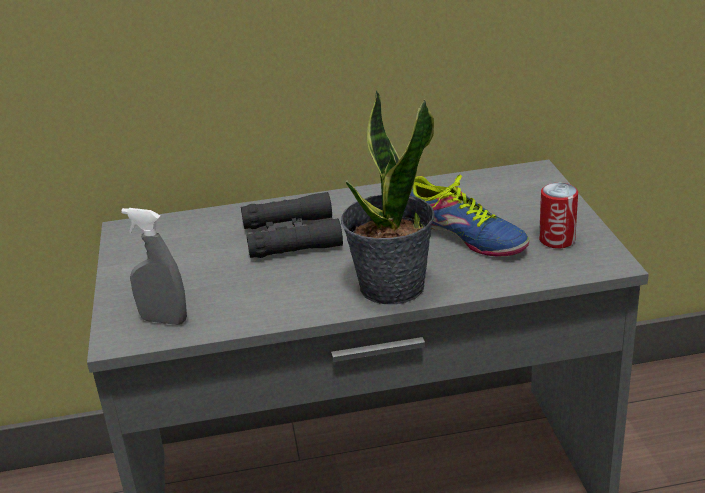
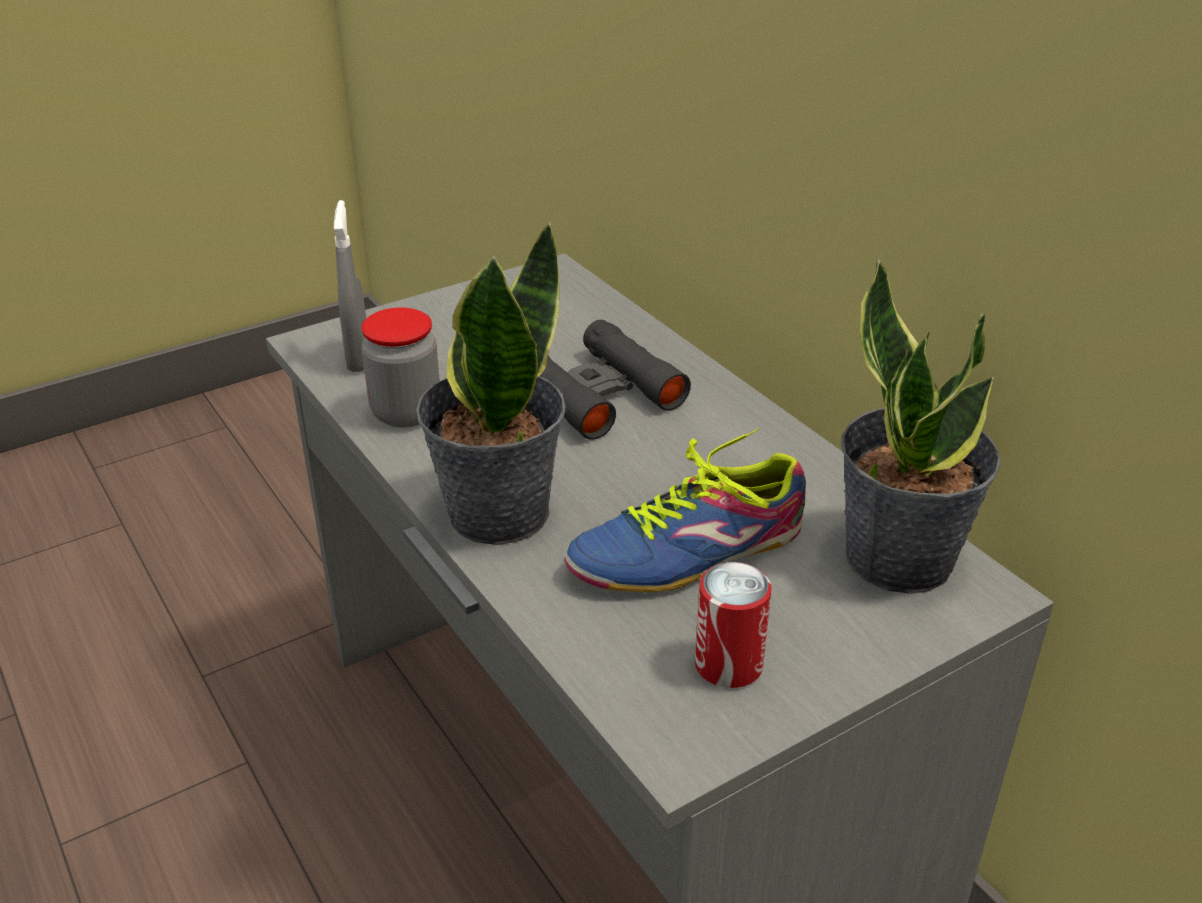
camera: 65 degrees right, 5 degrees up
shoe [409,174,529,257] -> shoe turned 45 degrees clockwise [564,428,806,592]
none -> jar [361,308,440,428]
none -> potted plant [841,260,1001,594]

